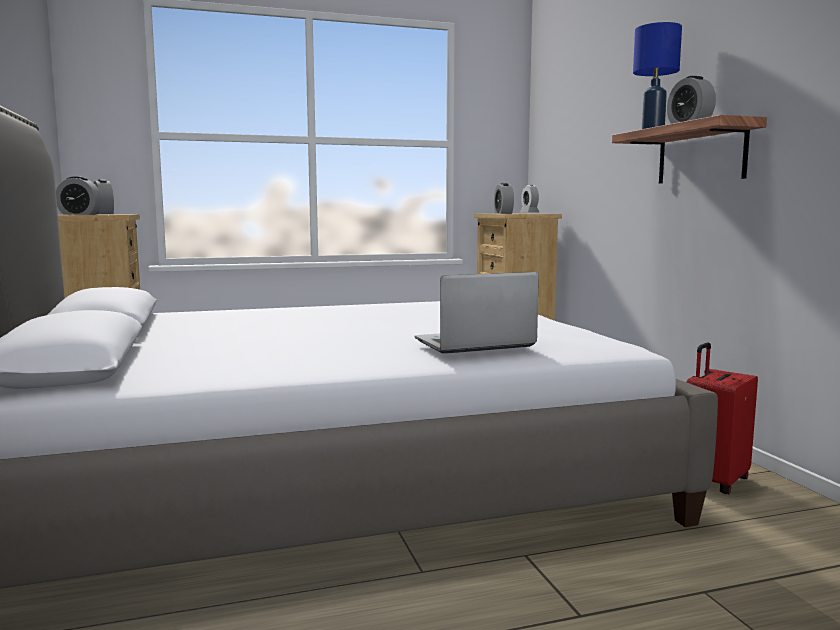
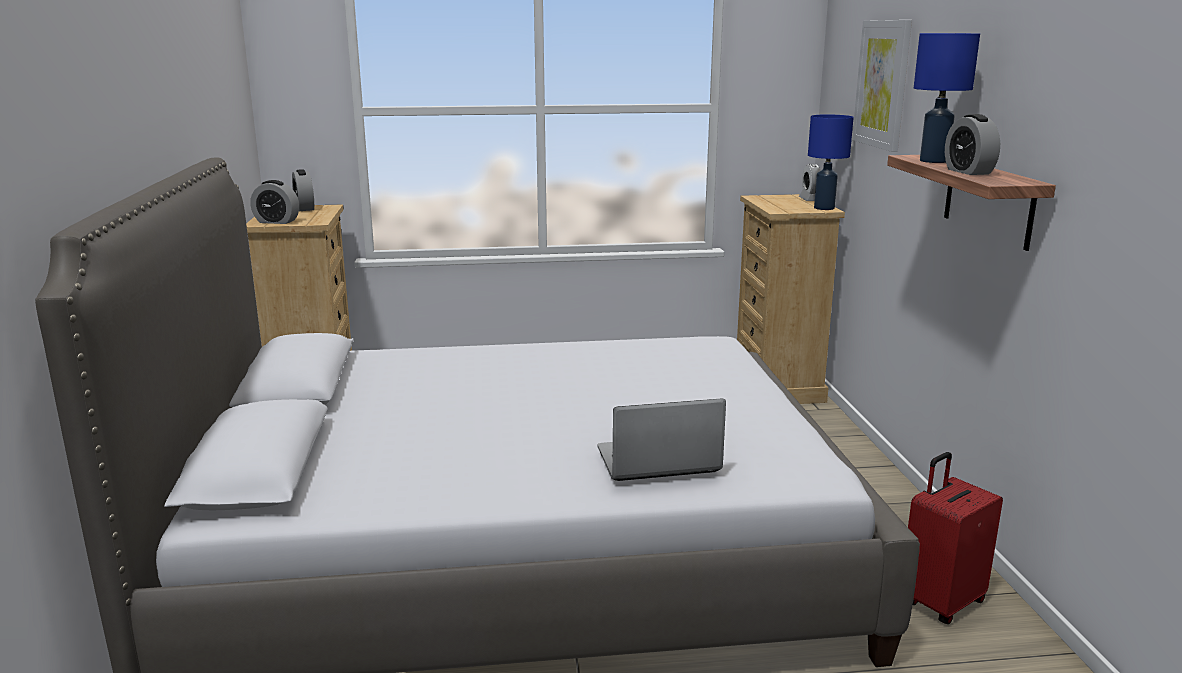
camera: 10 degrees right, 10 degrees up
alarm clock [494,183,514,214] -> none
none -> blue table lamp [808,114,854,210]
none -> picture [852,20,912,152]

